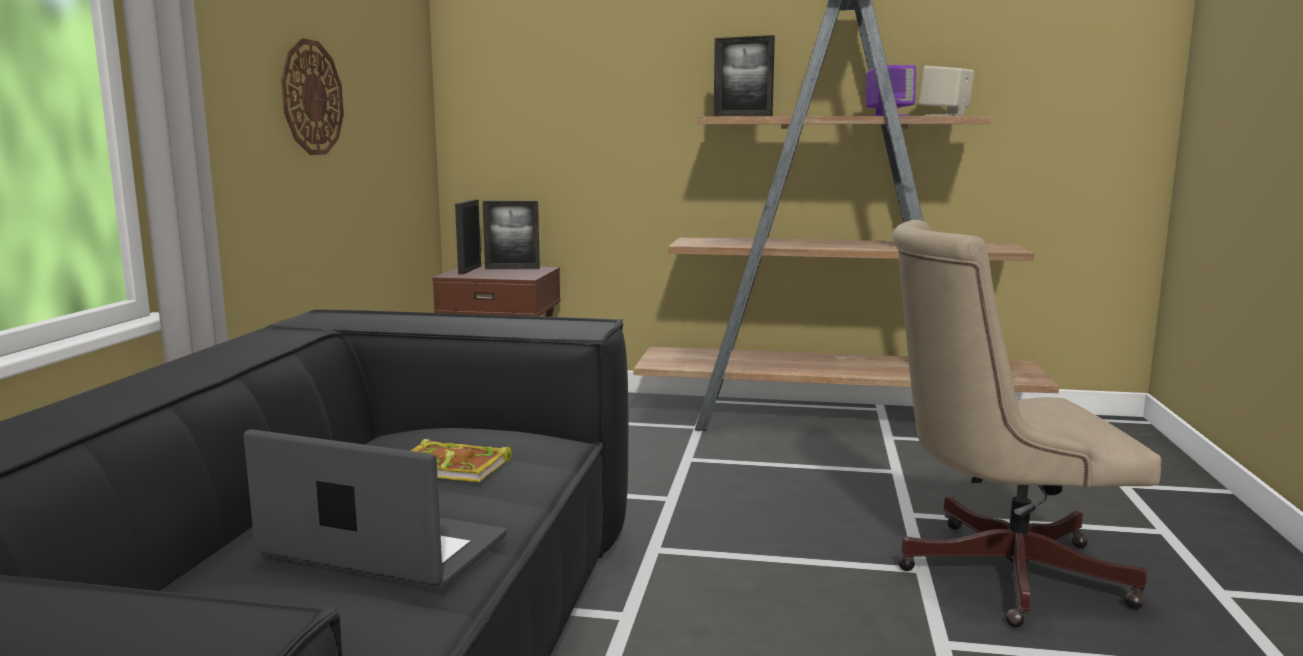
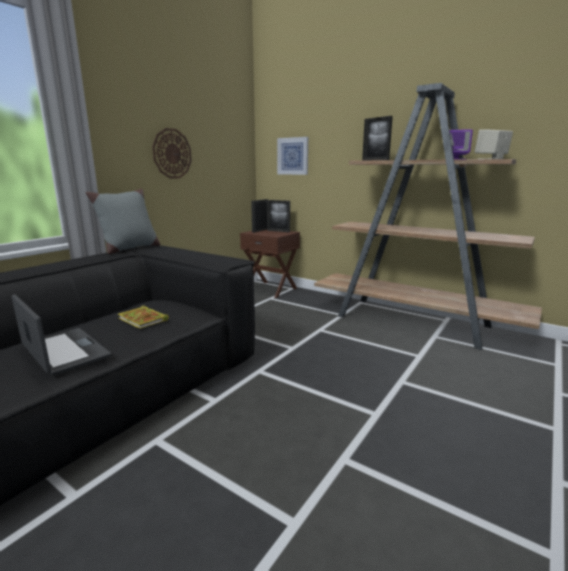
camera: 25 degrees right, 5 degrees up
beige office chair [893,220,1161,628] -> none
none -> grey pillow [86,189,160,254]
none -> picture [277,137,308,175]

